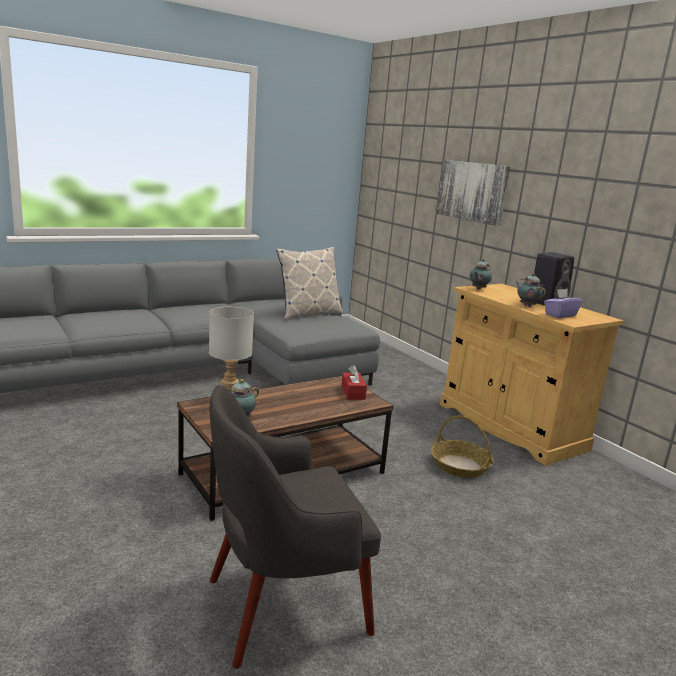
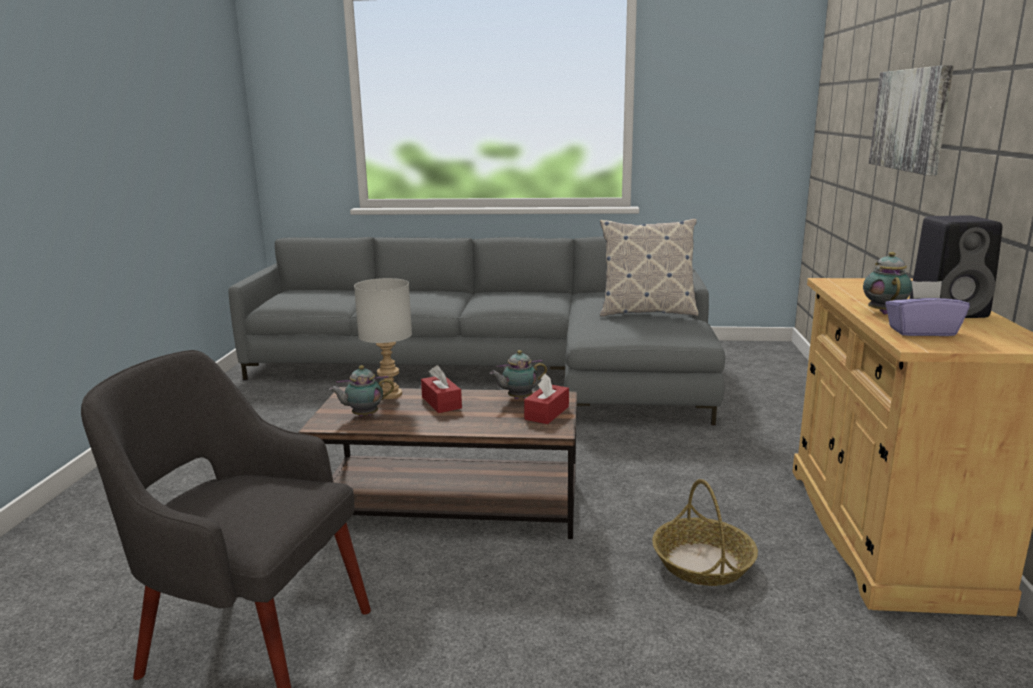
camera: 40 degrees right, 0 degrees up
teapot [470,259,492,290] -> teapot moved to [489,350,547,399]
none -> red tissue box [421,365,462,413]

